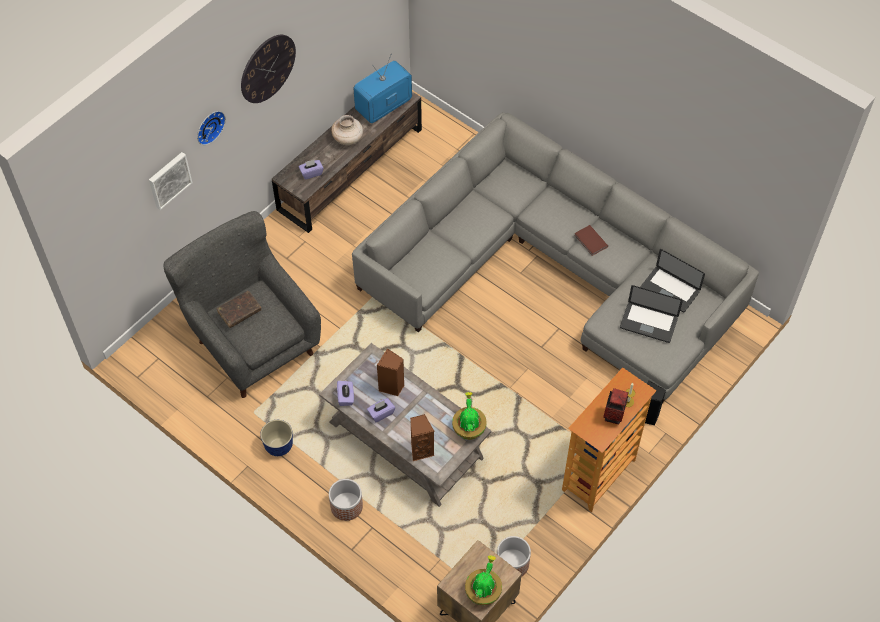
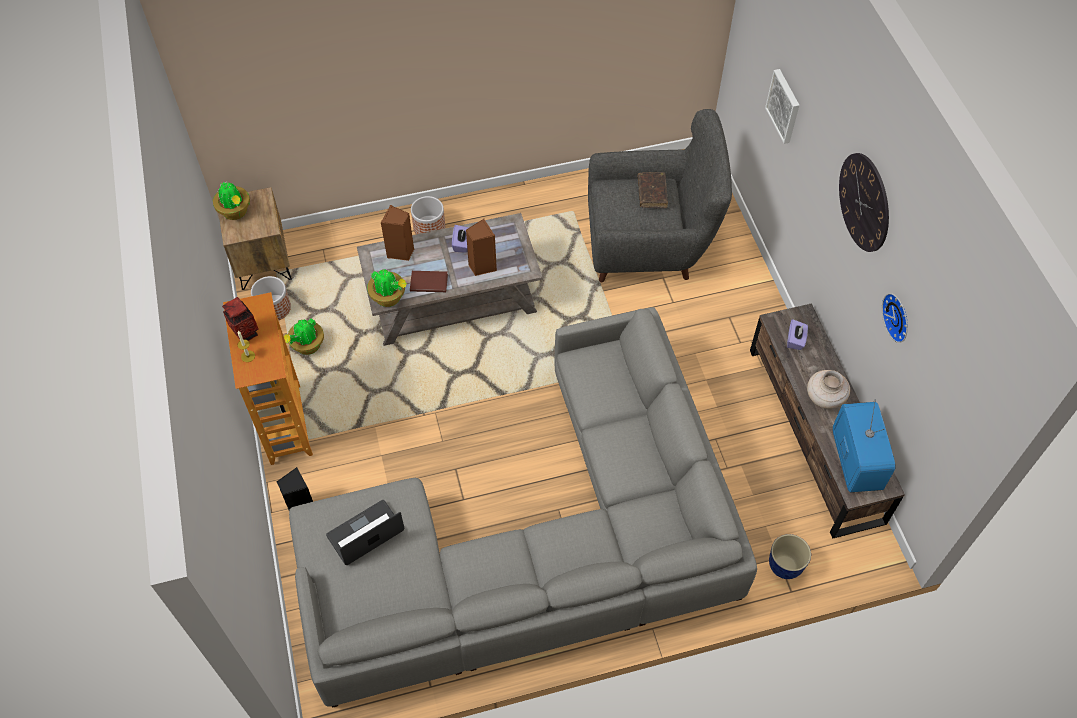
camera: 125 degrees right, 0 degrees up
wall clock [197,111,226,145] -> wall clock moved to [882,293,908,343]
planter [260,420,293,456] -> planter moved to [769,534,811,579]
purple tissue box [337,381,354,406] -> none
brown book [574,225,608,256] -> brown book moved to [410,271,448,292]
laptop [641,249,705,312] -> none
none -> potted plant [284,318,324,355]

